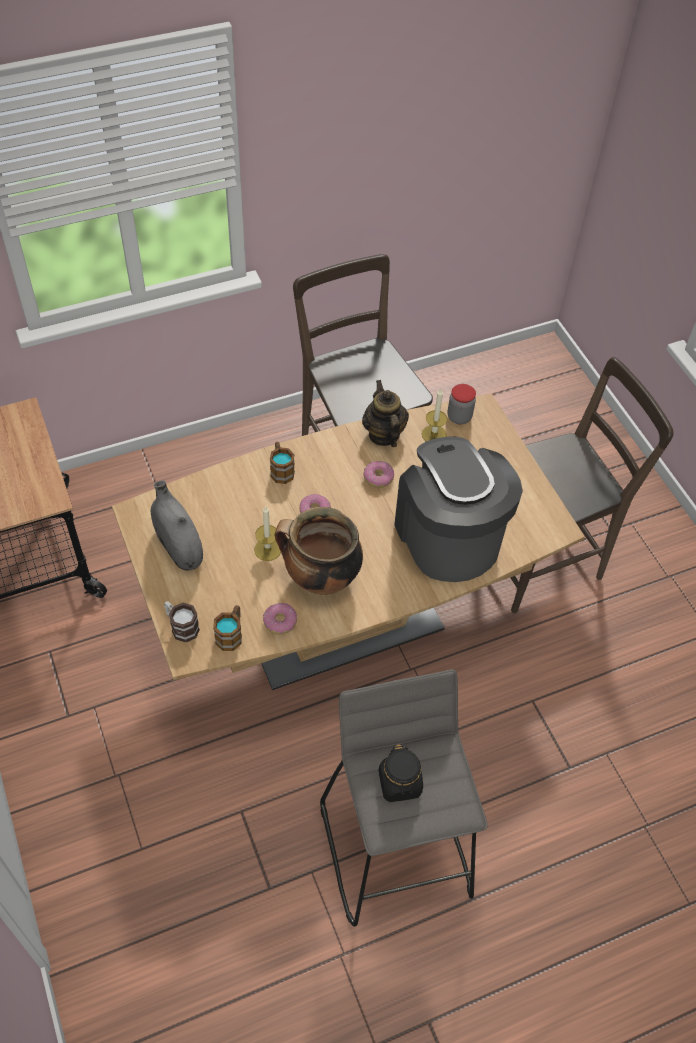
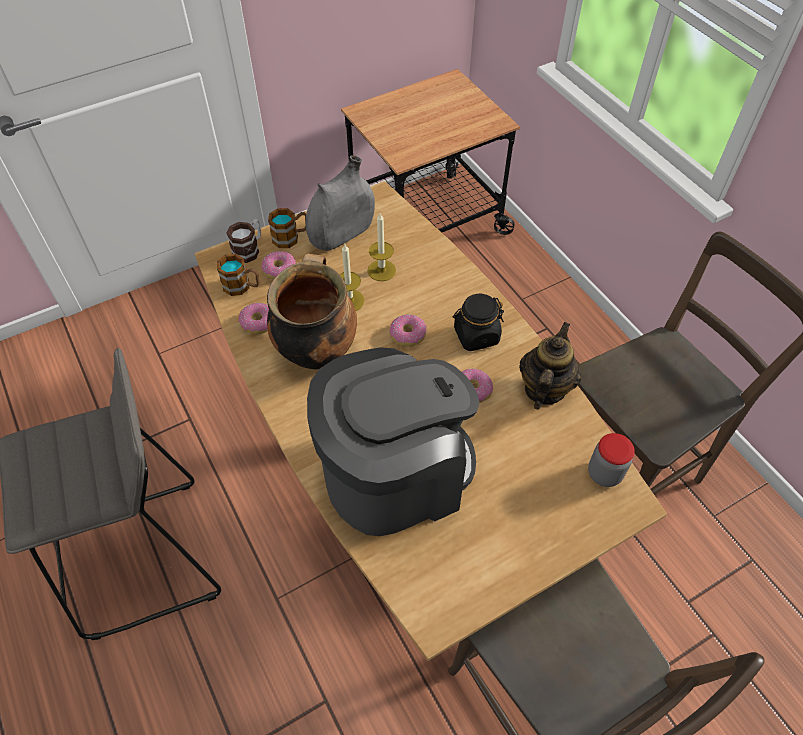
camera: 85 degrees right, 0 degrees up
mug [270,442,295,484] -> mug moved to [268,208,306,248]
teapot [362,380,409,447] -> teapot turned 45 degrees counterclockwise [519,322,581,410]
black jar [378,744,423,802] -> black jar moved to [453,294,504,351]
candle [422,389,447,441] -> candle moved to [367,213,396,281]
none -> donut [261,251,296,280]

